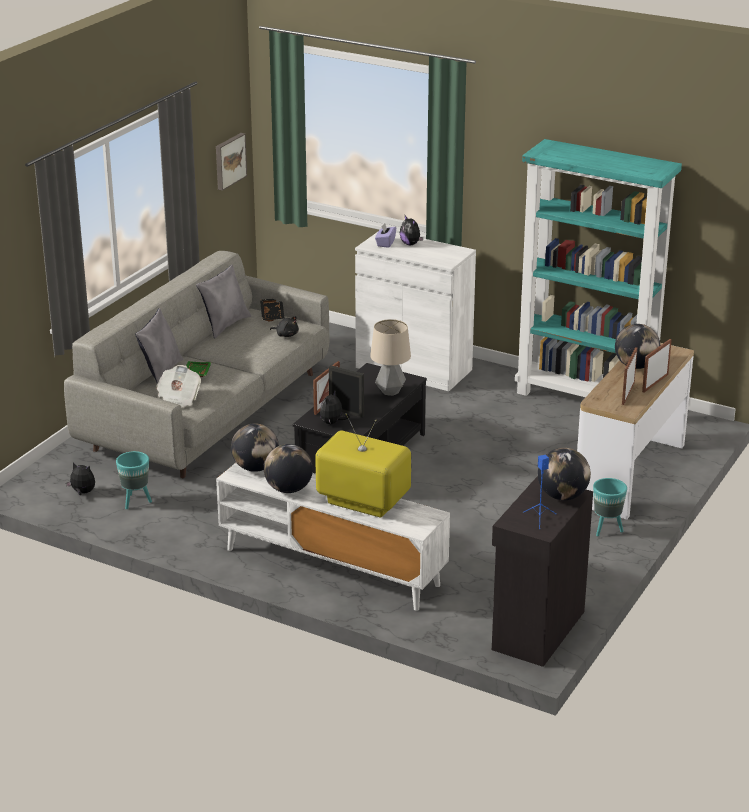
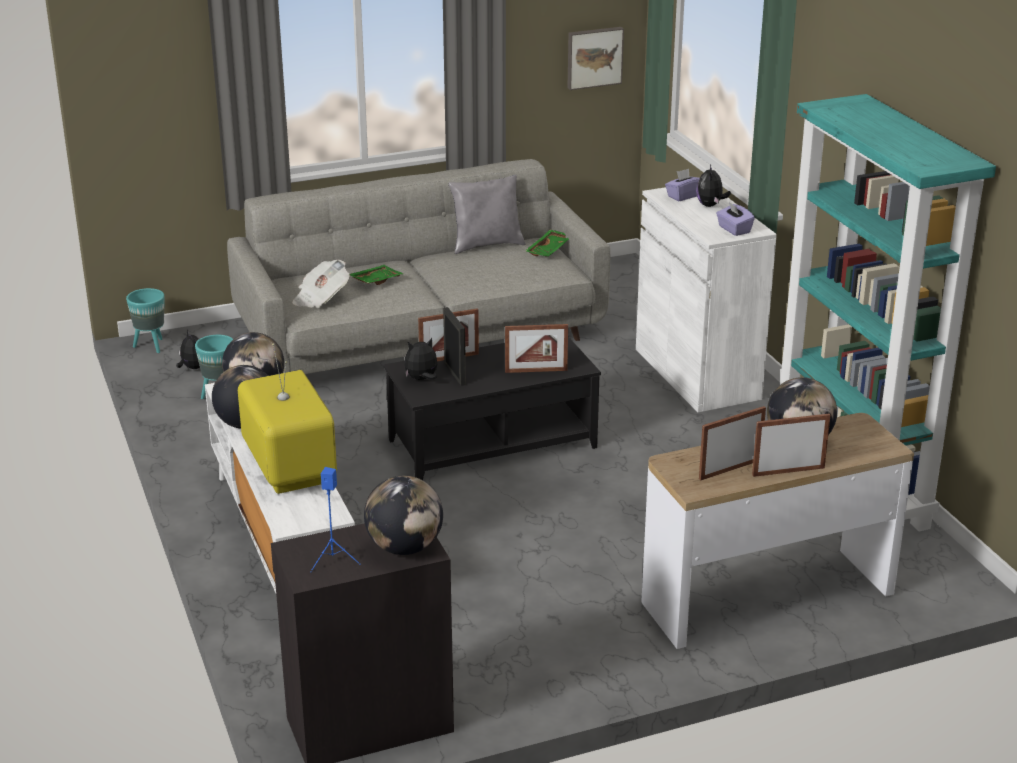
camera: 40 degrees right, 0 degrees up
grey pillow [135,308,183,384] -> none
black tray [260,299,284,321] -> green tray [525,230,569,257]
black plush toy [270,316,299,337] -> none
table lamp [370,319,411,396] -> picture frame [505,324,568,373]
turquoise planter [593,478,627,536] -> turquoise planter moved to [126,288,164,353]
none -> purple tissue box [716,202,755,236]

